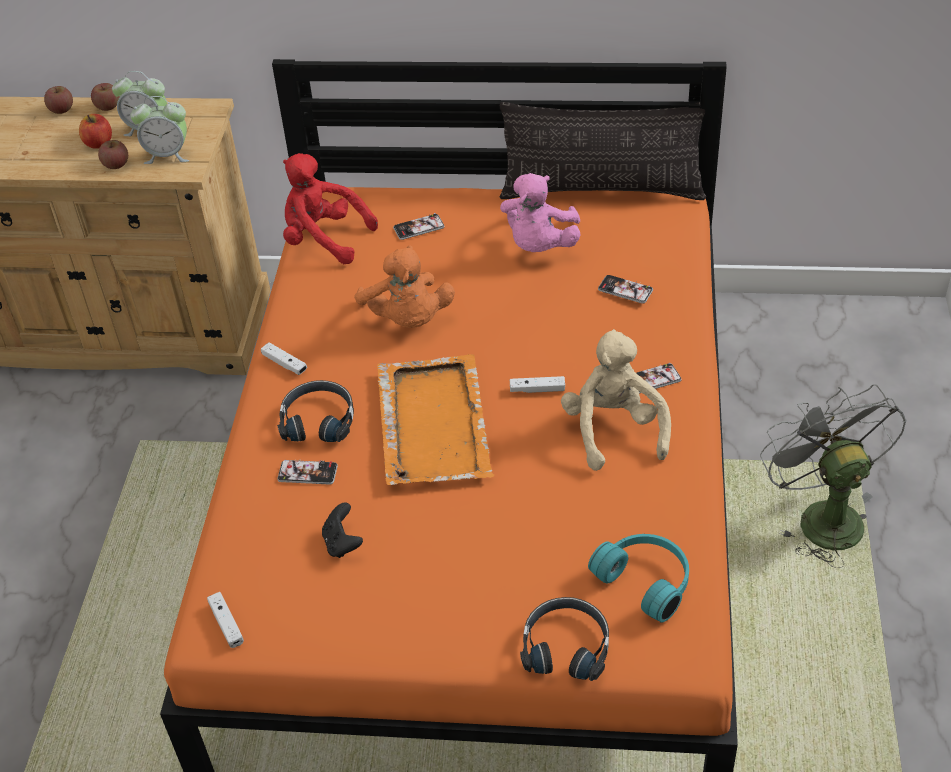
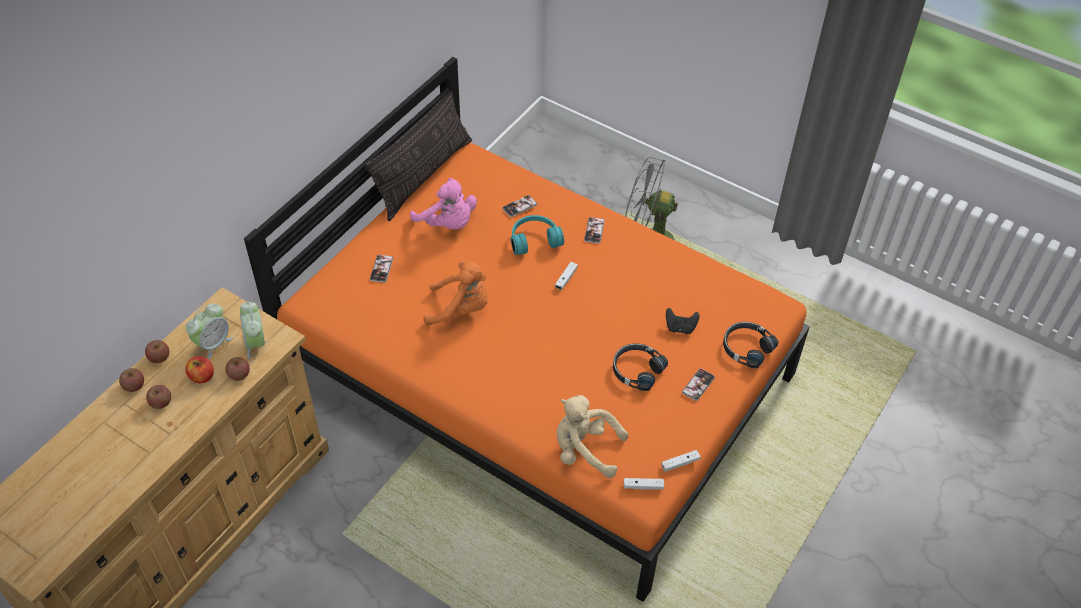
camera: 65 degrees left, 5 degrees up
alarm clock [130,96,189,164] -> alarm clock turned 135 degrees clockwise [240,301,265,359]
white game controller [261,342,307,375] -> white game controller moved to [661,450,700,472]
black headphones [277,380,354,442] -> black headphones moved to [613,343,668,391]
phone [277,460,338,485] -> phone moved to [682,369,715,401]
red plush toy [283,153,378,264] -> none
black game controller [322,502,363,558] -> black game controller moved to [666,308,699,334]
orange tray [377,354,494,485] -> none
beige plush toy [561,329,671,471] -> beige plush toy moved to [557,395,628,478]
turquoise headphones [588,534,689,623] -> turquoise headphones moved to [511,215,564,255]
none -> apple [146,385,171,409]

